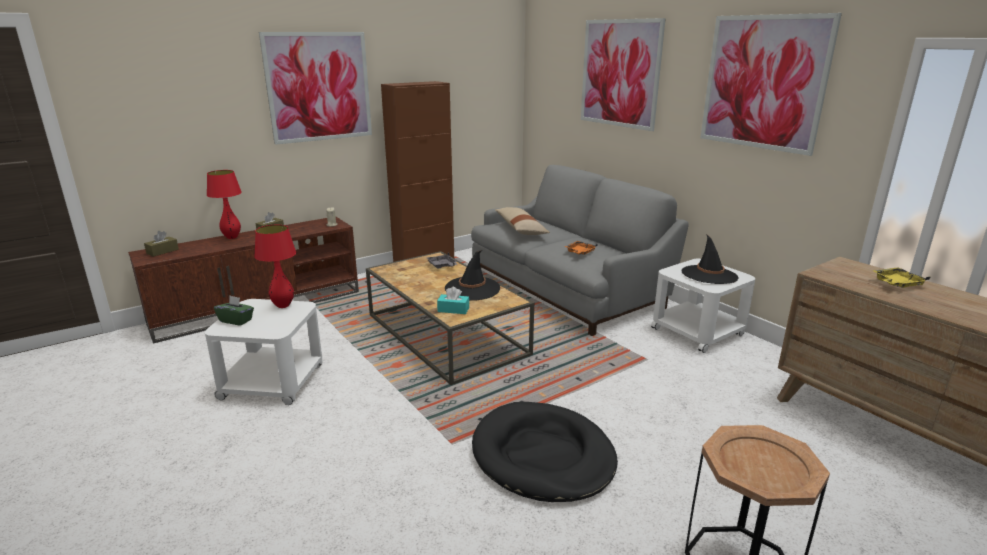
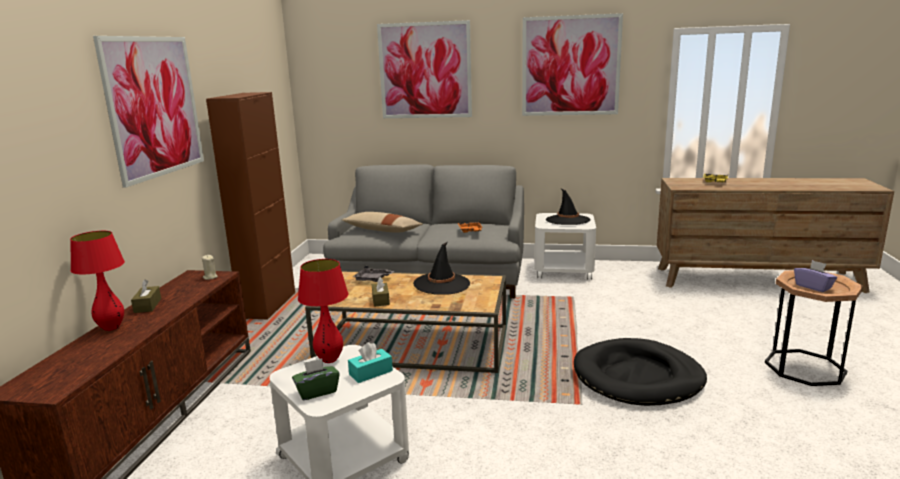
camera: 45 degrees left, 5 degrees down
brown tissue box [144,231,179,257] -> brown tissue box moved to [372,277,390,307]
turquoise tissue box [437,287,469,314] -> turquoise tissue box moved to [348,342,393,383]
none -> purple tissue box [794,260,837,292]

